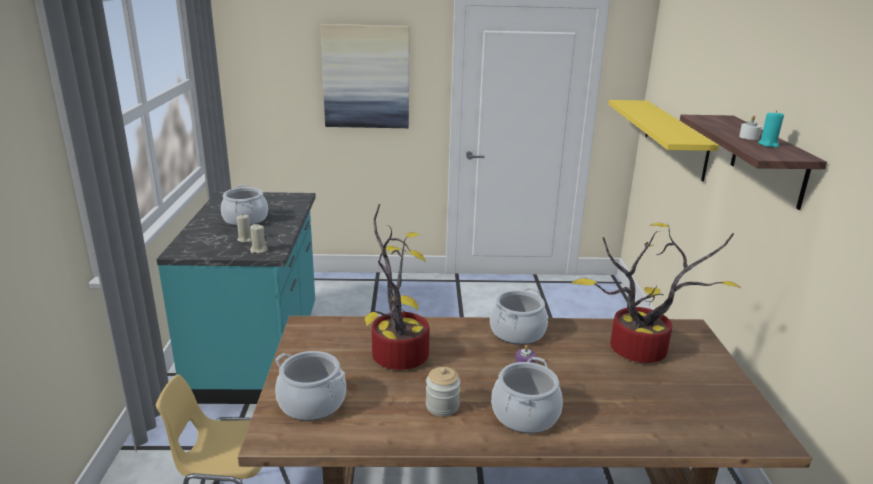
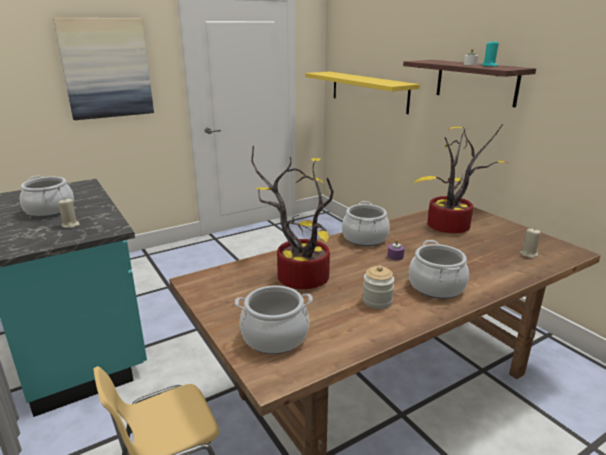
camera: 30 degrees left, 0 degrees up
beige candle [250,224,268,253] -> beige candle moved to [520,228,541,258]

